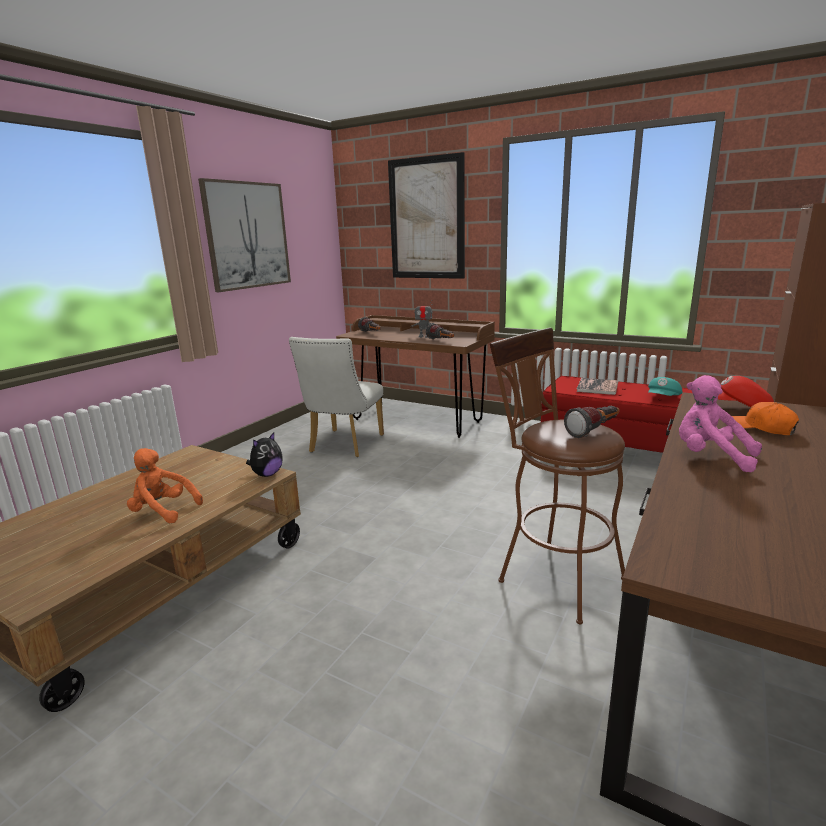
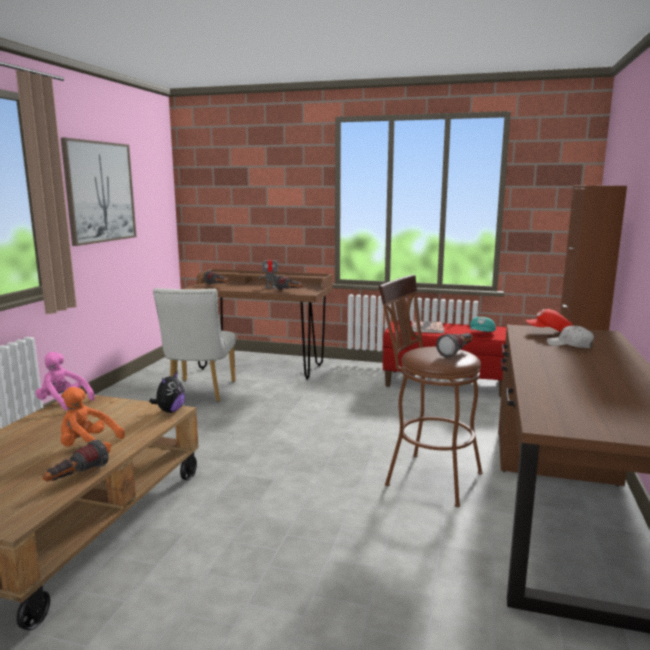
camera: 15 degrees left, 5 degrees down
picture [388,152,465,279] -> none
pink plush toy [679,375,762,473] -> pink plush toy moved to [35,352,95,410]
orange cap [732,402,799,435] -> white cap [547,325,594,348]
none -> flashlight [43,439,109,481]

